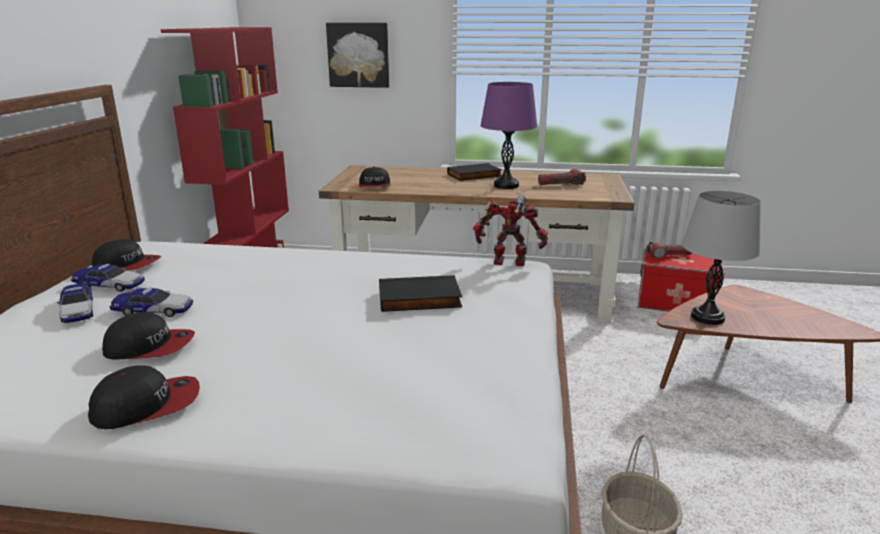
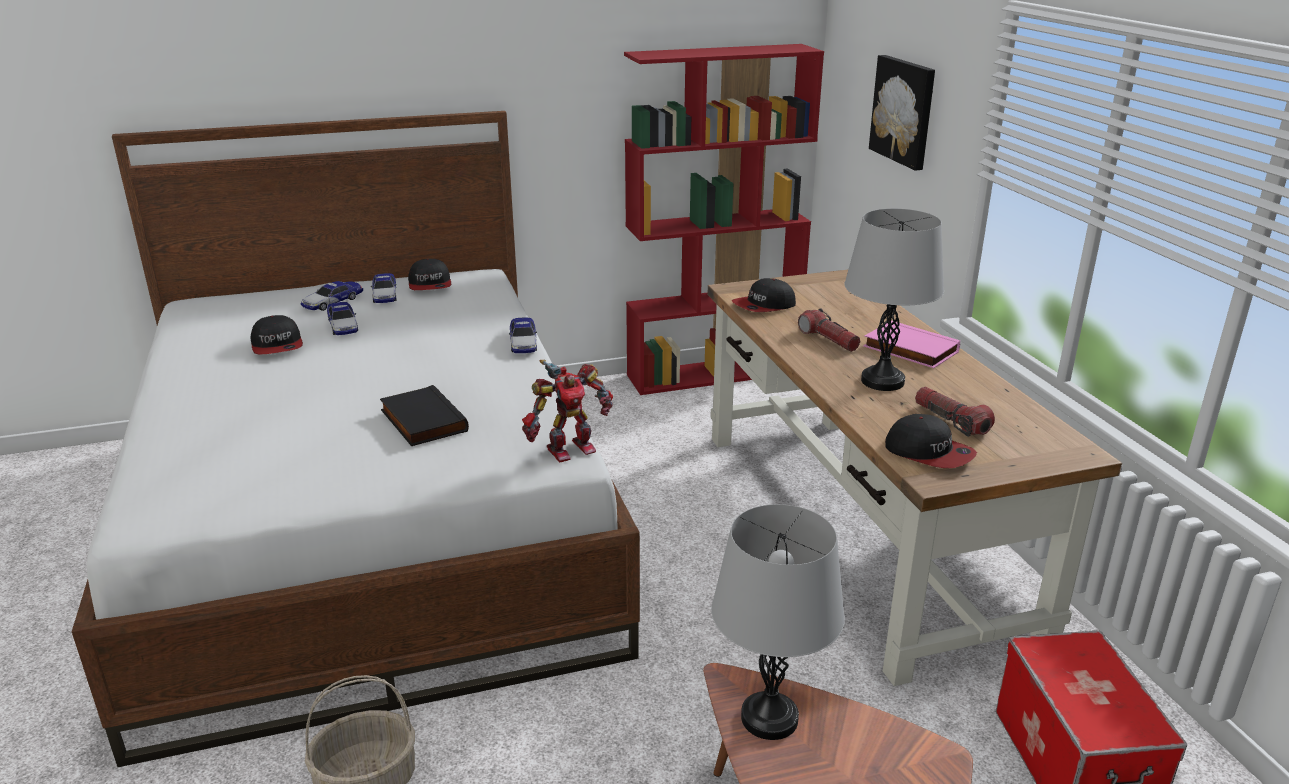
camera: 65 degrees right, 5 degrees up
cap [88,365,200,429] -> cap moved to [885,414,977,468]
black book [447,163,502,181] -> pink book [863,321,960,368]
toy robot [473,195,548,266] -> toy robot turned 75 degrees clockwise [522,360,613,463]
purple table lamp [480,82,537,189] -> grey table lamp [845,209,944,391]
flashlight [646,242,692,259] -> flashlight moved to [798,308,860,352]
none -> toy car [509,317,537,353]

